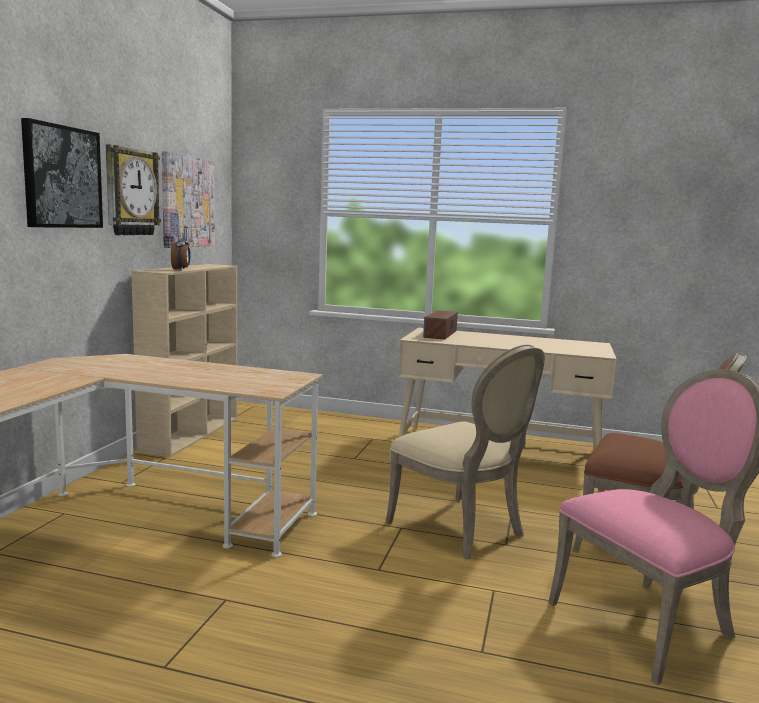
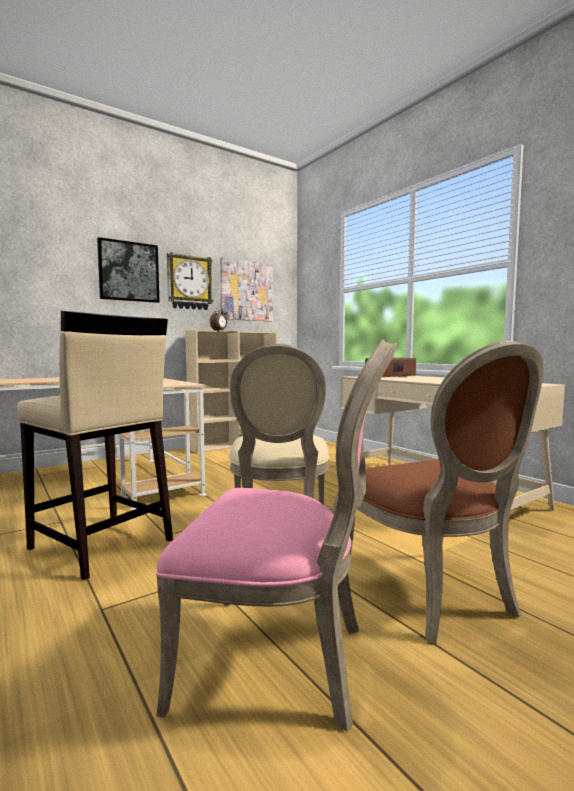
camera: 40 degrees right, 5 degrees down
none -> beige stool [17,311,173,580]

